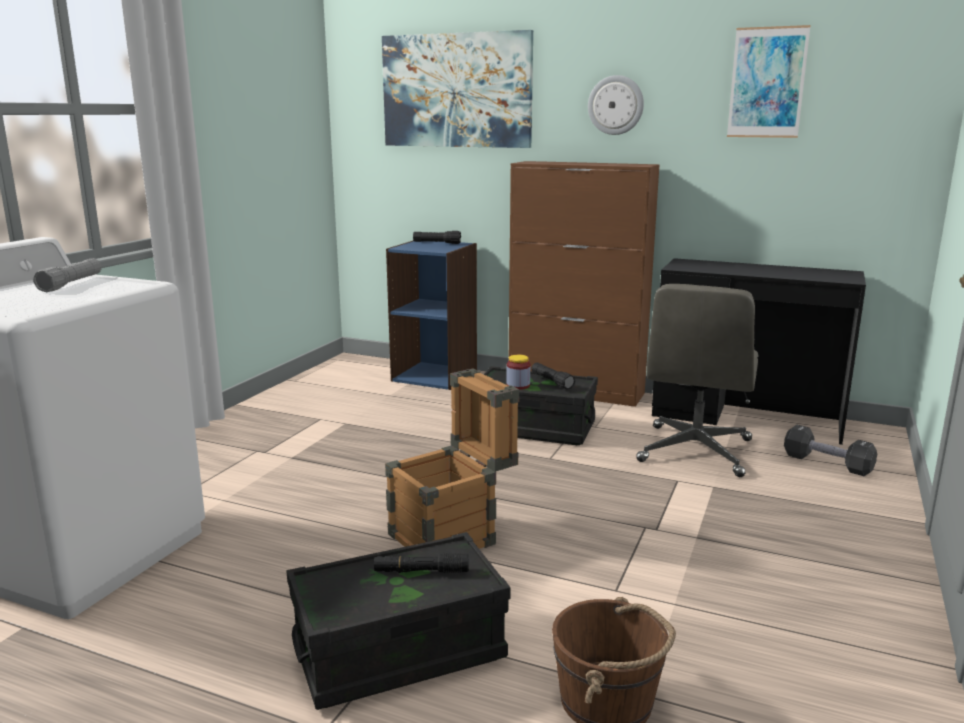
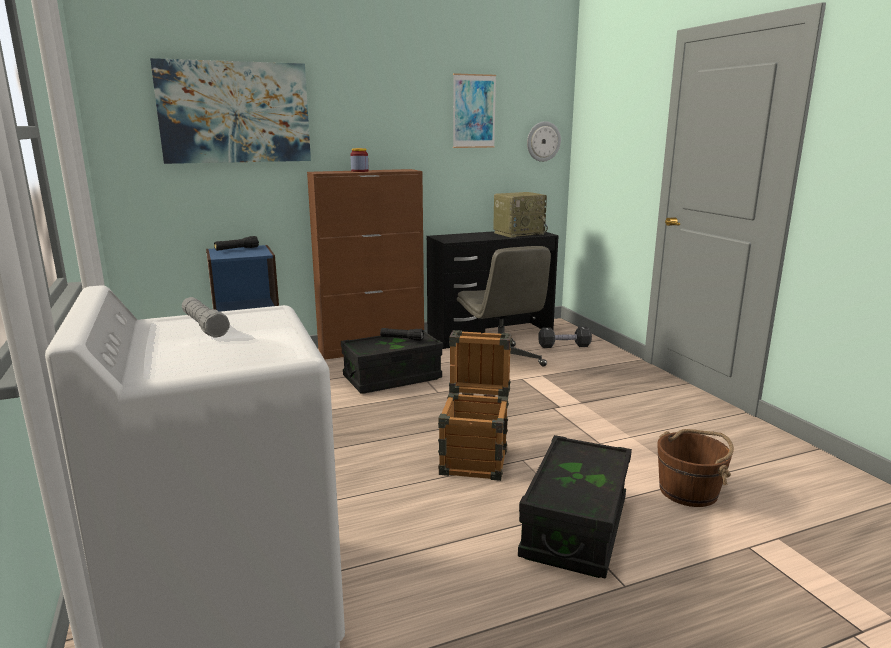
camera: 45 degrees left, 0 degrees up
black flashlight [374,553,469,573] -> none
jar [506,355,530,390] -> jar moved to [350,148,369,172]
wall clock [588,75,644,135] -> wall clock moved to [527,121,561,162]
none -> radio [493,192,548,238]

